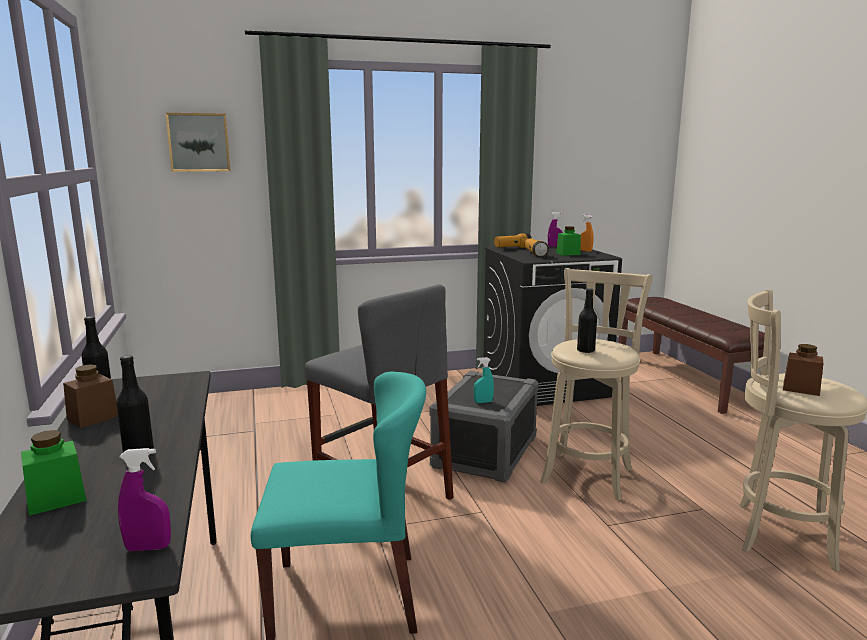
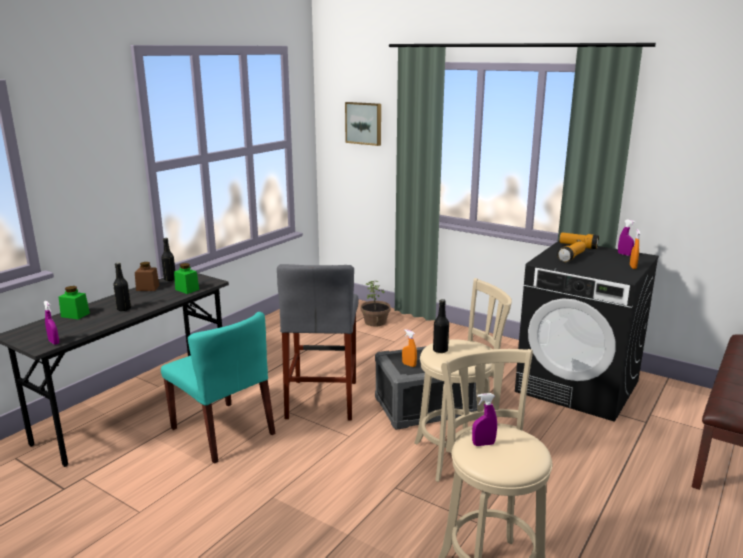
camera: 50 degrees right, 5 degrees up
turquoise spray bottle [474,357,494,403] -> orange spray bottle [402,329,417,367]
green jar [556,226,581,256] -> green jar moved to [174,263,199,294]
brown jar [783,344,823,396] -> purple spray bottle [472,393,497,446]
none -> potted plant [361,281,391,327]

